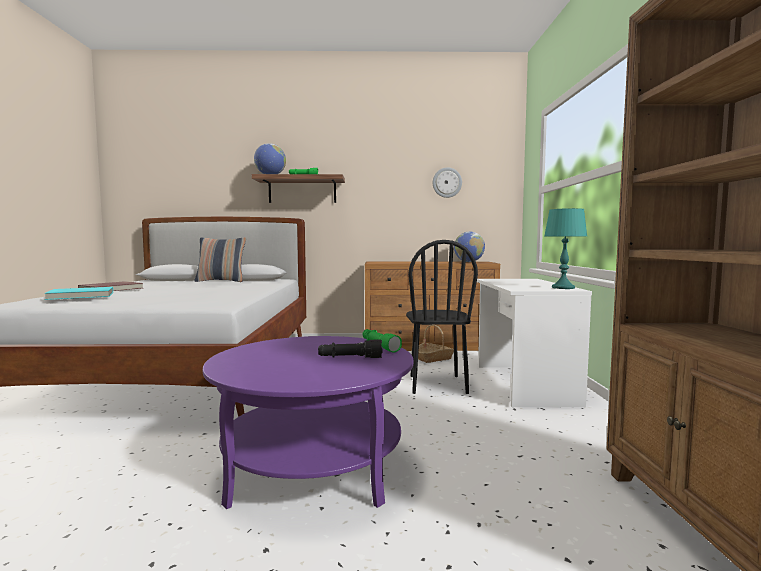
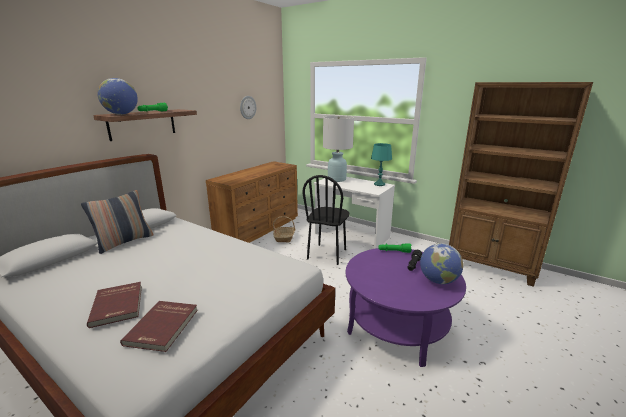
camera: 55 degrees left, 15 degrees up
turquoise book [44,287,113,300] -> red book [120,301,198,352]
black chair [406,240,478,394] -> black chair turned 75 degrees clockwise [302,175,350,265]
globe [454,231,485,262] -> globe moved to [420,243,463,284]
none -> white table lamp [323,116,354,182]

